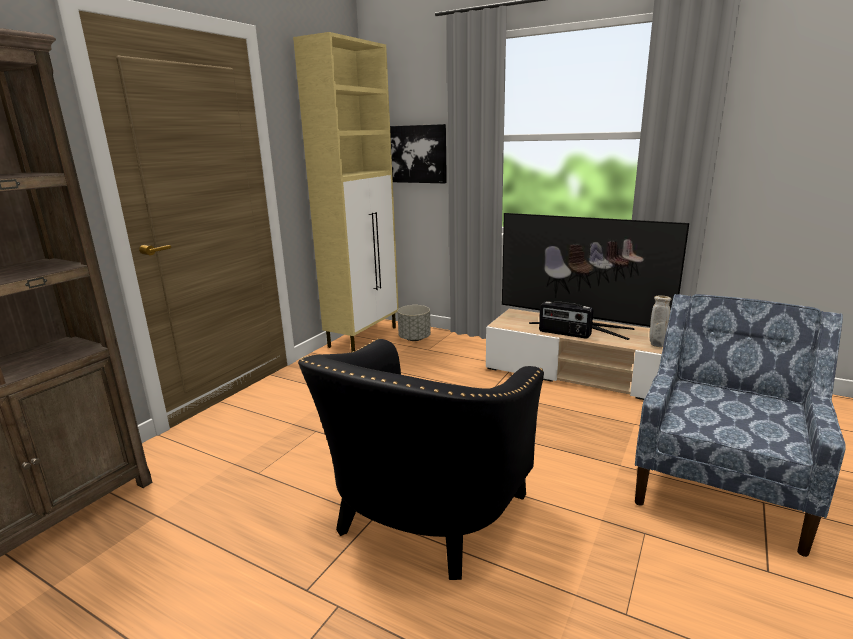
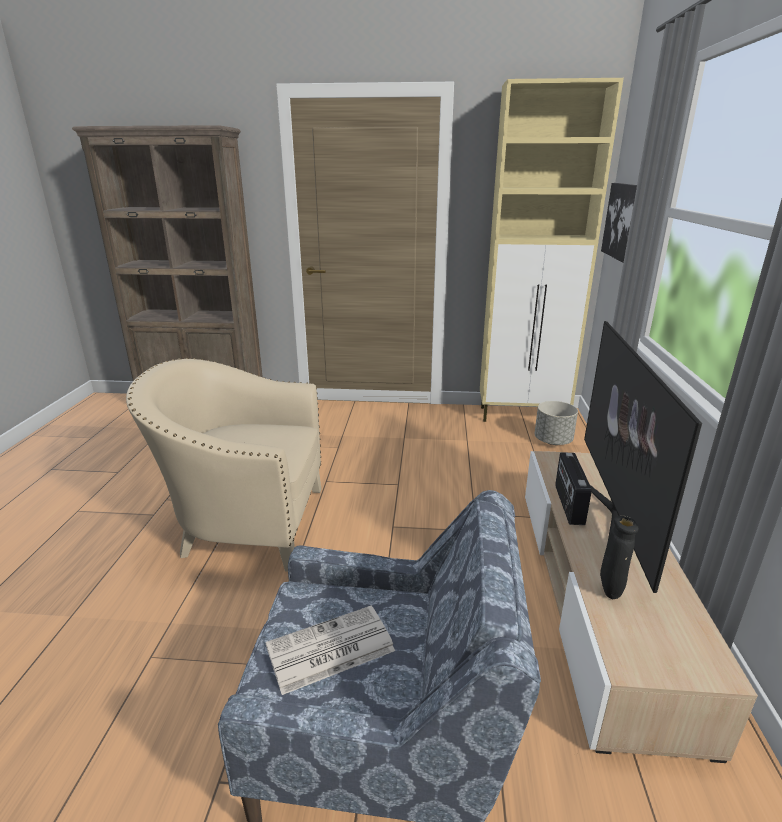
camera: 65 degrees right, 5 degrees up
black armchair [298,339,544,580] -> beige armchair [126,358,321,571]
beige vase [649,296,671,347] -> black vase [600,515,639,599]
none -> newspaper [266,606,395,695]

